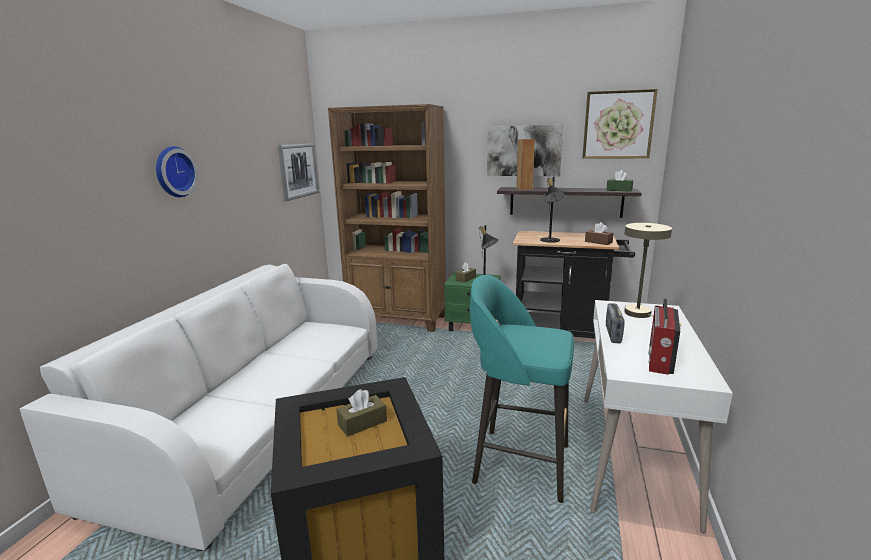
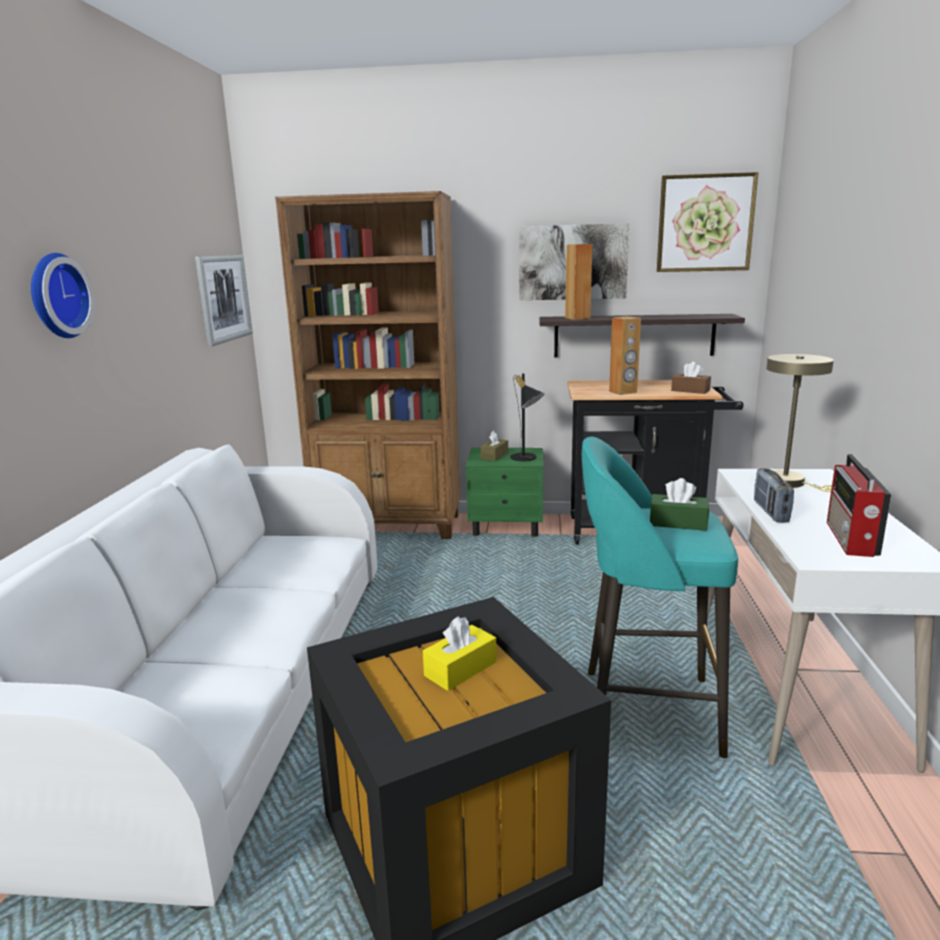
camera: 10 degrees left, 0 degrees up
brown tissue box [336,389,387,437] -> yellow tissue box [423,616,497,691]
black table lamp [540,177,565,243] -> brown speaker [609,316,641,395]
green tissue box [607,170,633,192] -> green tissue box moved to [650,478,709,531]

